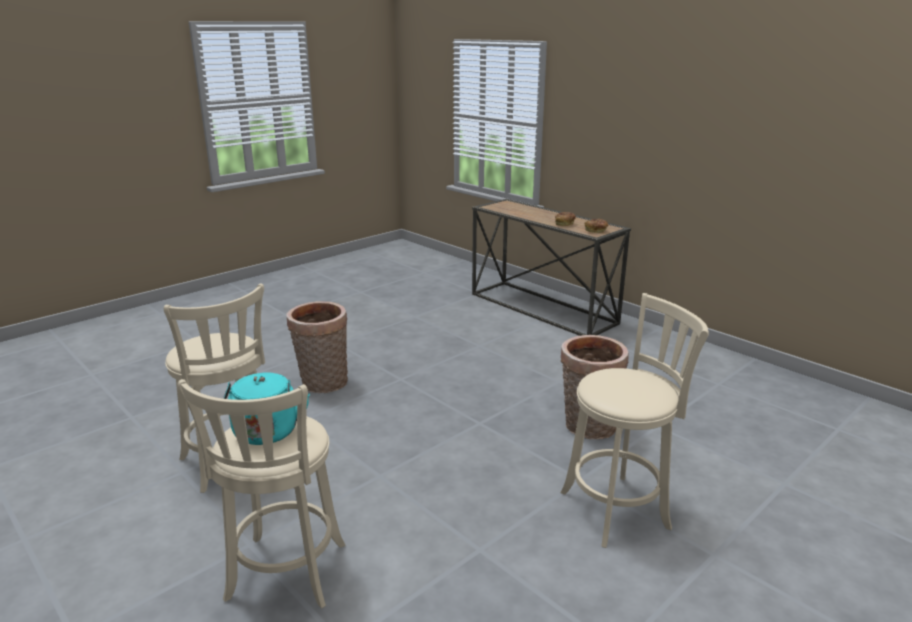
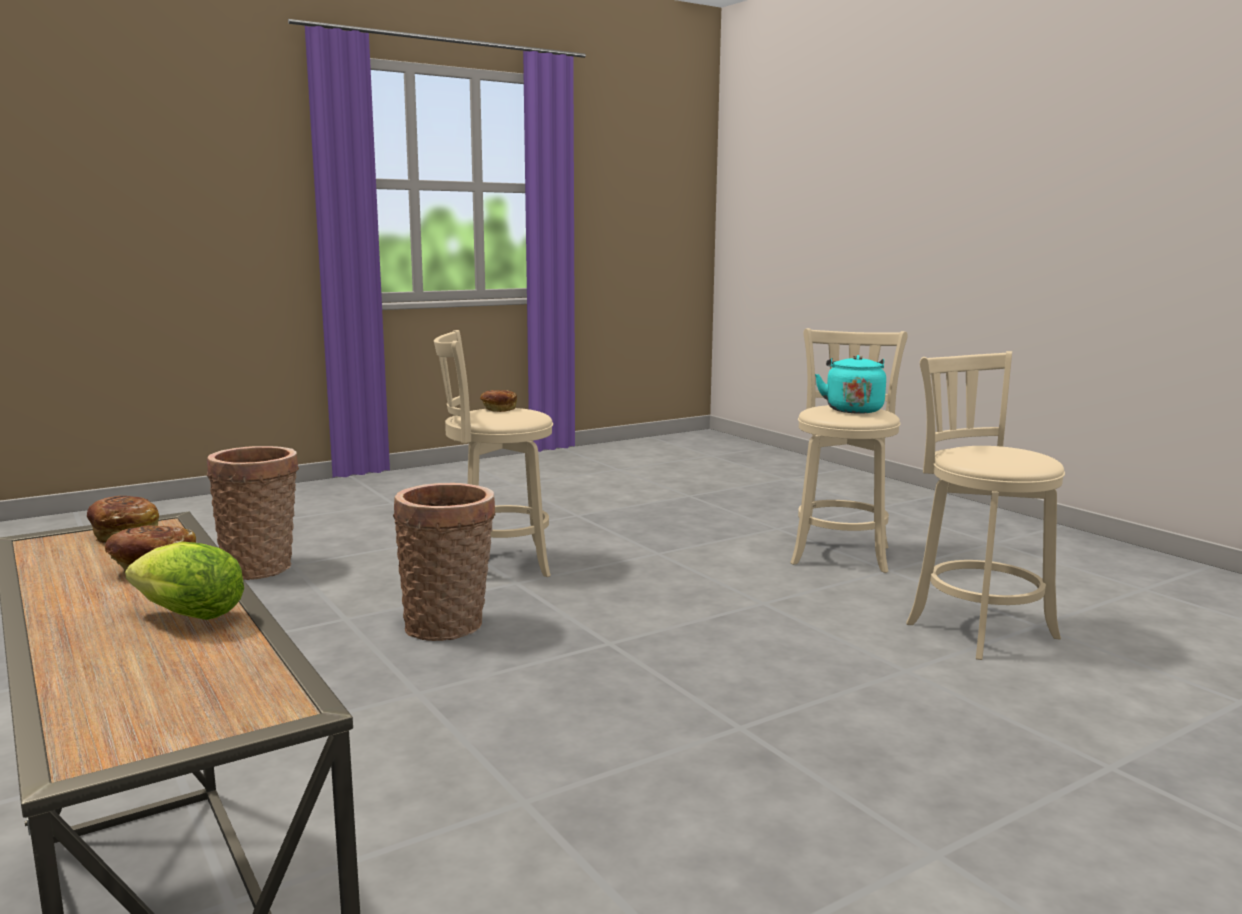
camera: 170 degrees left, 10 degrees down
basket [287,301,348,393] -> basket moved to [207,446,299,580]
none -> lettuce [125,542,244,620]
none -> bread [480,390,517,412]

